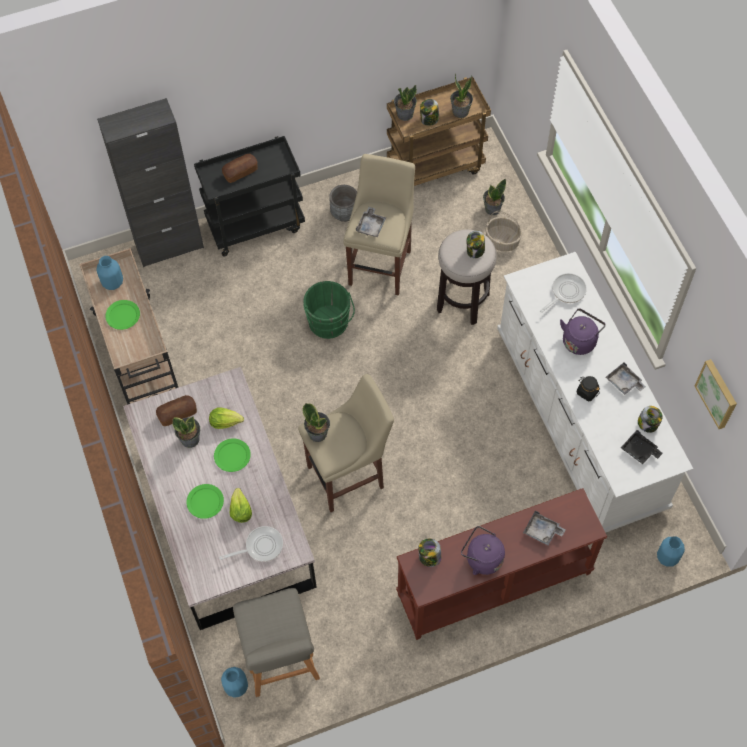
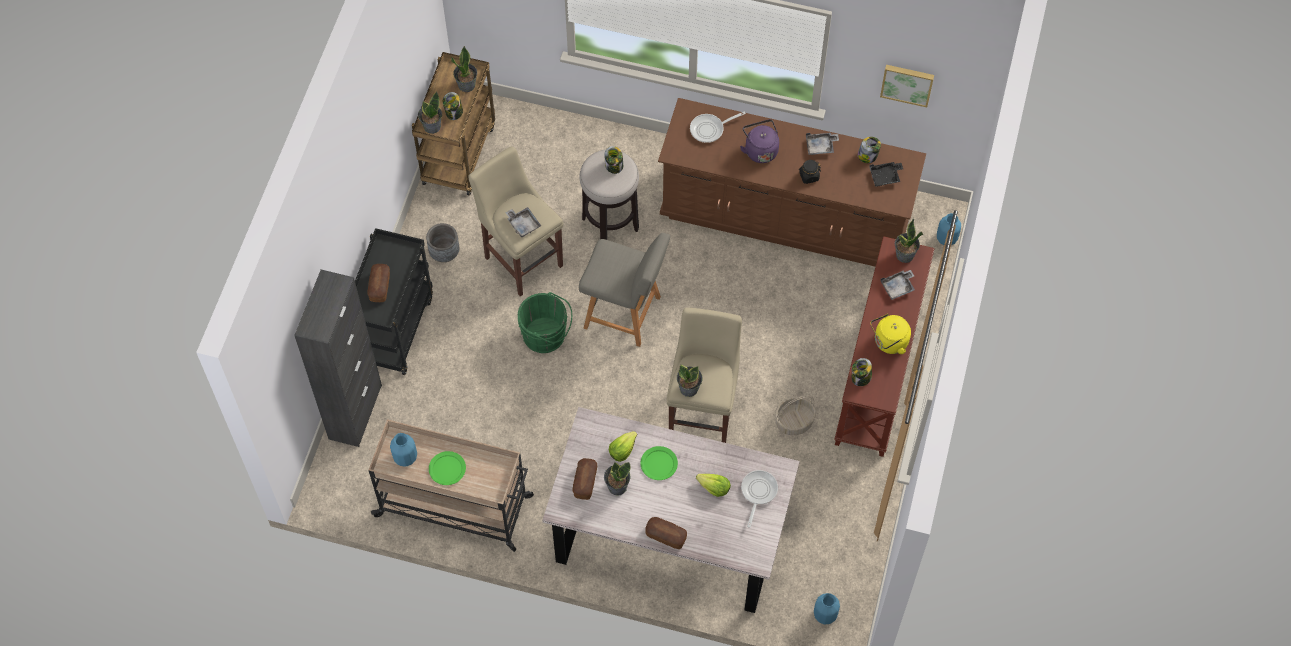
camera: 55 degrees left, 0 degrees up
green plate [186,484,224,519] -> none
grey chair [233,588,320,697] -> grey chair moved to [579,233,670,347]
purple kettle [461,526,505,575] -> yellow kettle [870,314,911,354]
potted plant [483,178,506,215] -> potted plant moved to [895,218,923,263]
basket [485,211,522,252] -> basket moved to [775,395,816,435]
white dresser [497,252,693,533] -> brown dresser [658,98,926,267]
frying pan [540,273,587,313] -> frying pan turned 105 degrees counterclockwise [690,112,746,143]
none -> bread [645,517,687,549]

